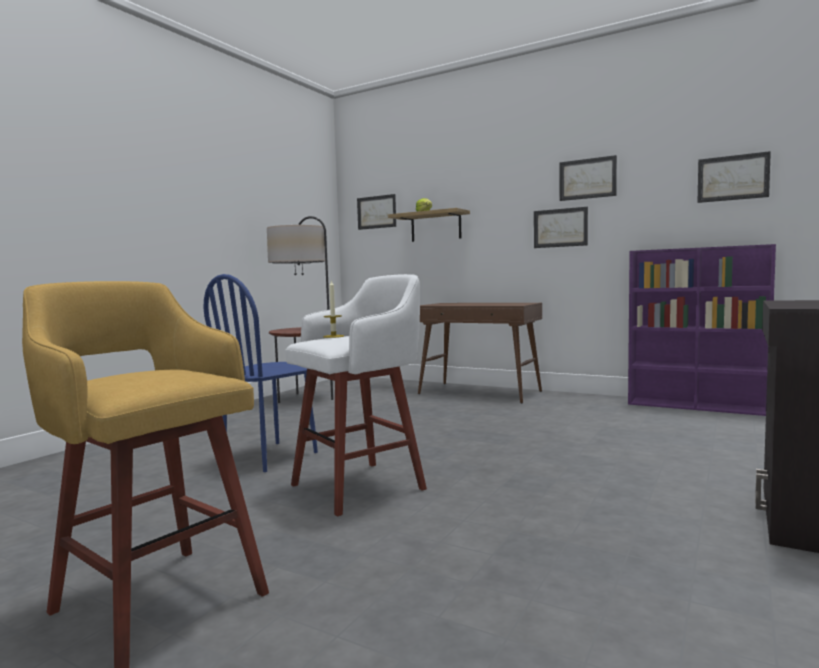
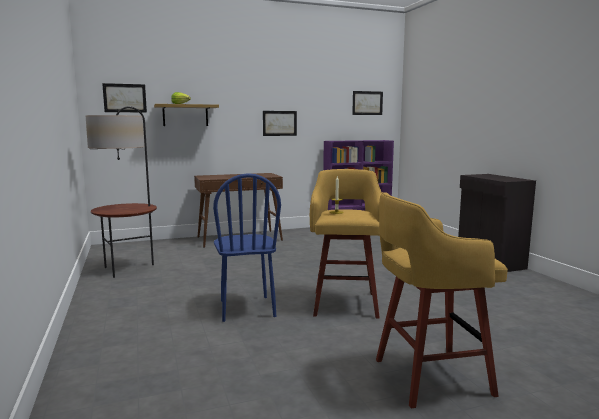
camera: 50 degrees left, 5 degrees up
white stool [285,274,427,516] -> yellow stool [310,169,382,319]
picture [560,155,617,201] -> none

